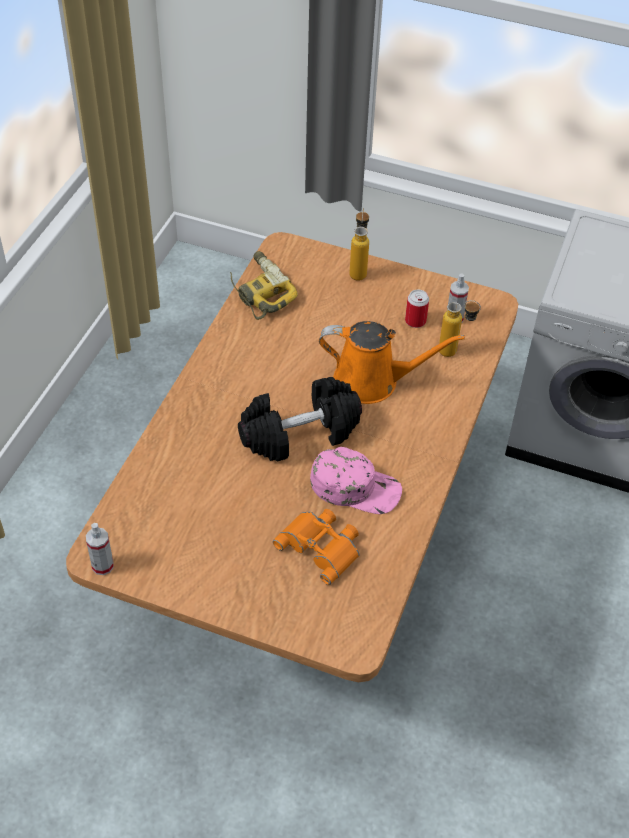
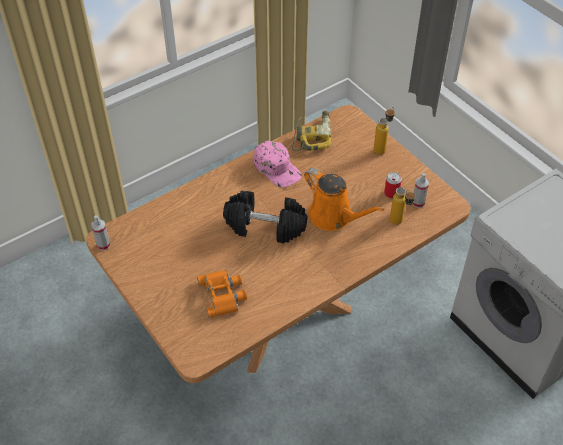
camera: 35 degrees right, 0 degrees up
pink cap [310,447,402,514] -> pink cap moved to [254,141,302,187]

